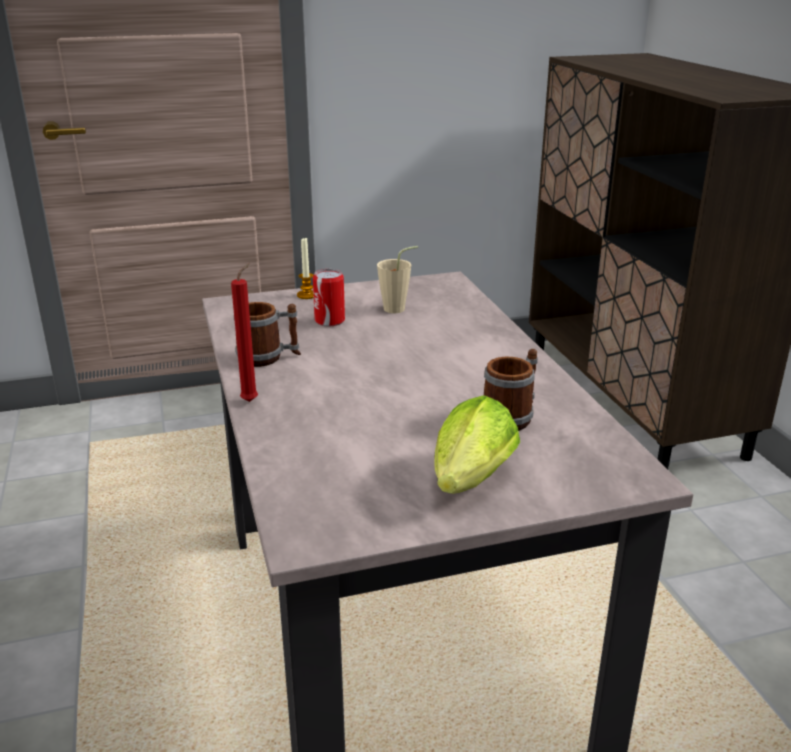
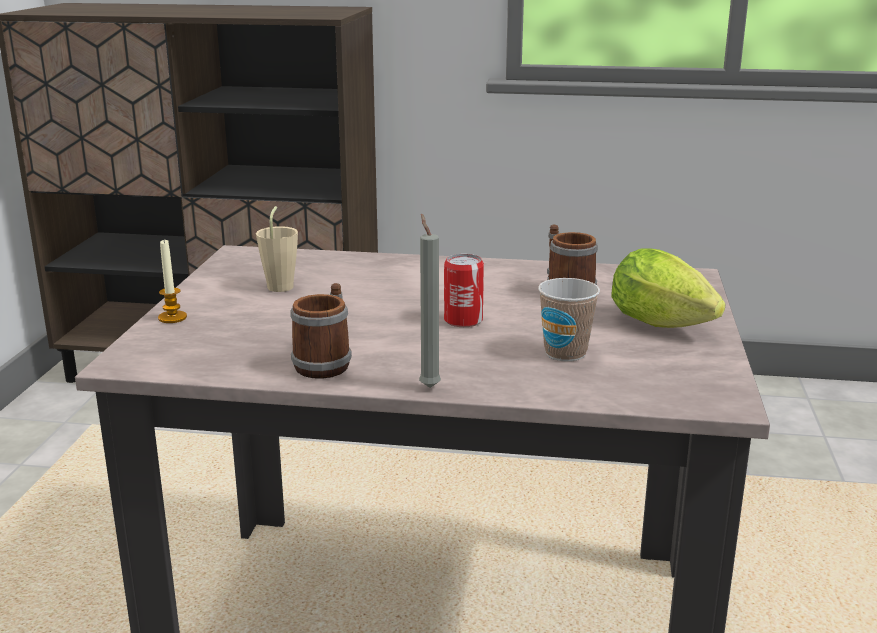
camera: 65 degrees left, 5 degrees down
red candle [231,263,258,402] -> grey candle [419,213,441,388]
can [313,269,345,326] -> can moved to [444,254,484,327]
none -> cup [538,278,600,362]

